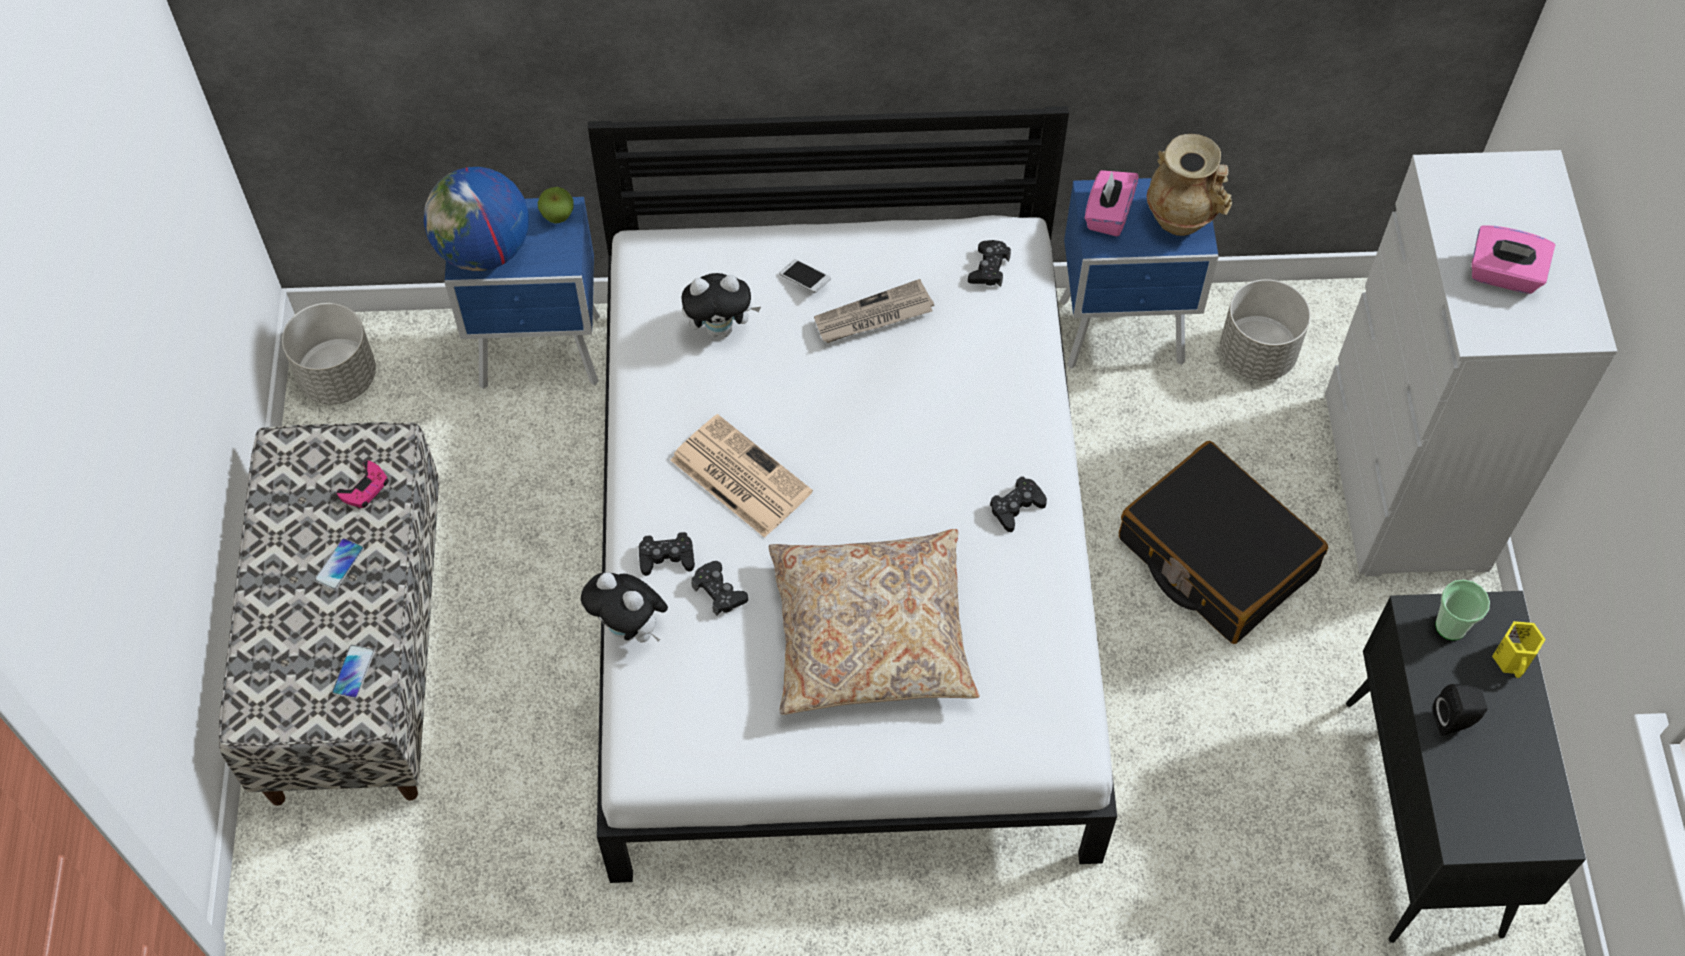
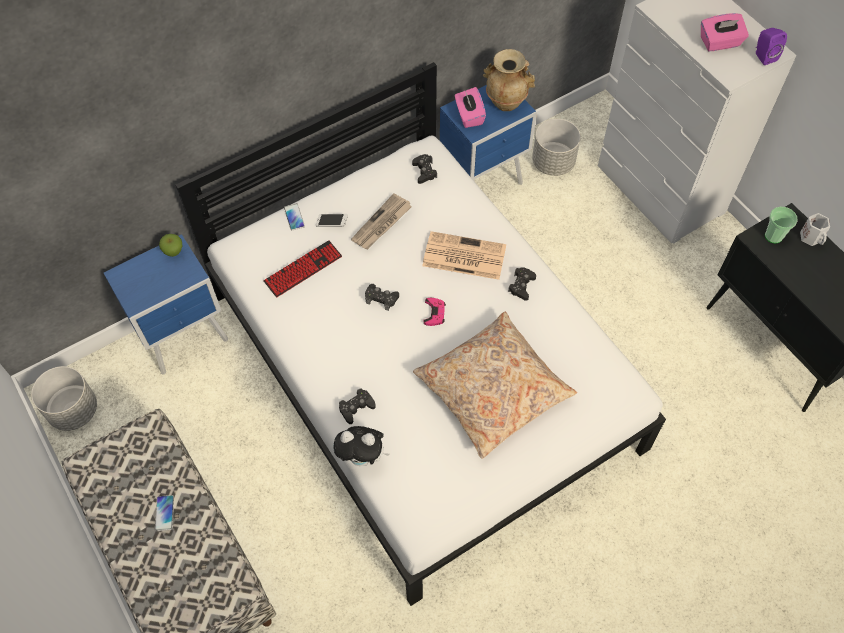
camera: 30 degrees left, 0 degrees up
phone [332,645,375,699] -> phone moved to [284,203,305,230]
pink game controller [337,460,388,508] -> pink game controller moved to [424,298,446,326]
globe [424,167,529,271] -> none
newspaper [670,414,813,538] -> newspaper moved to [422,231,506,280]
plush toy [682,273,761,337] -> keyboard [263,240,342,297]
black game controller [691,561,748,616] -> black game controller moved to [365,284,399,311]
black suitcase [1119,441,1328,644] -> none
black speaker [1433,684,1487,736] -> none
yellow mug [1492,621,1546,678] -> white mug [800,213,830,246]
none -> purple speaker [756,28,787,65]

